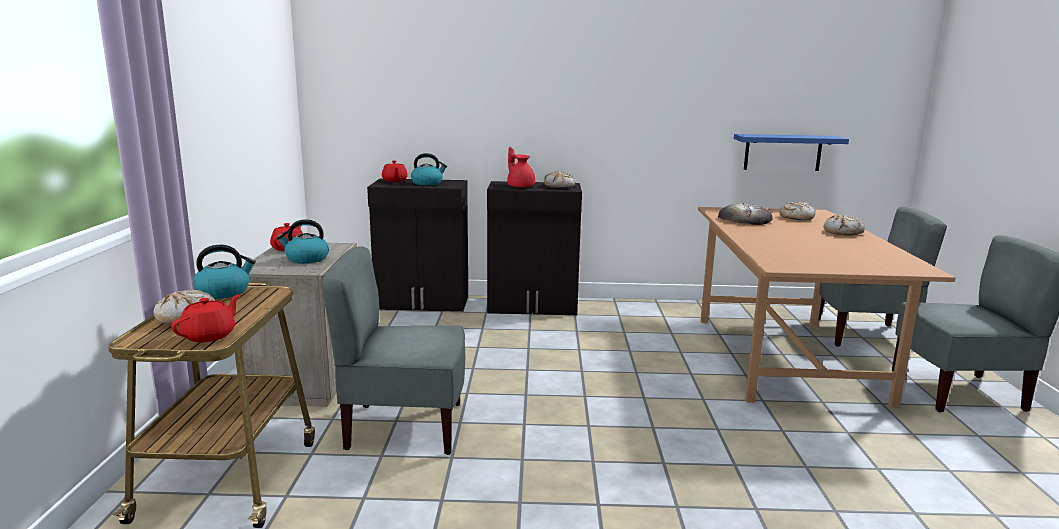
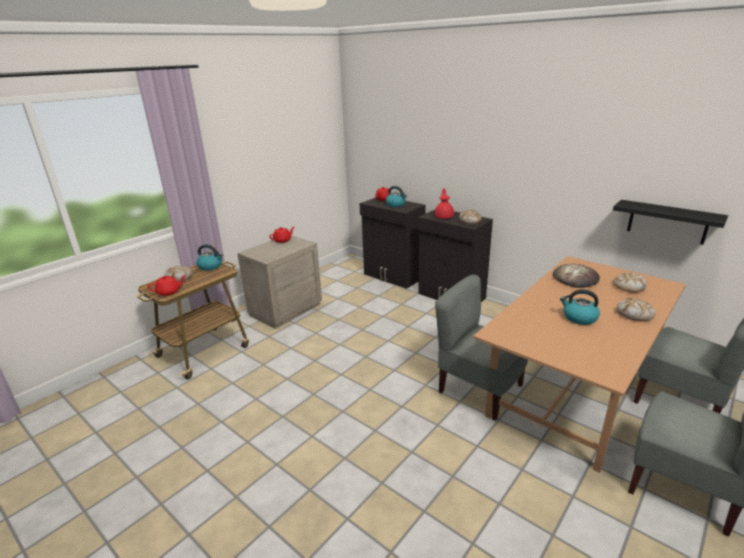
camera: 40 degrees right, 10 degrees up
kettle [277,219,329,264] -> kettle moved to [560,289,600,325]
grey chair [321,246,465,455] -> grey chair moved to [435,275,528,421]
blue shelf [734,134,849,171] -> black shelf [613,200,728,245]

